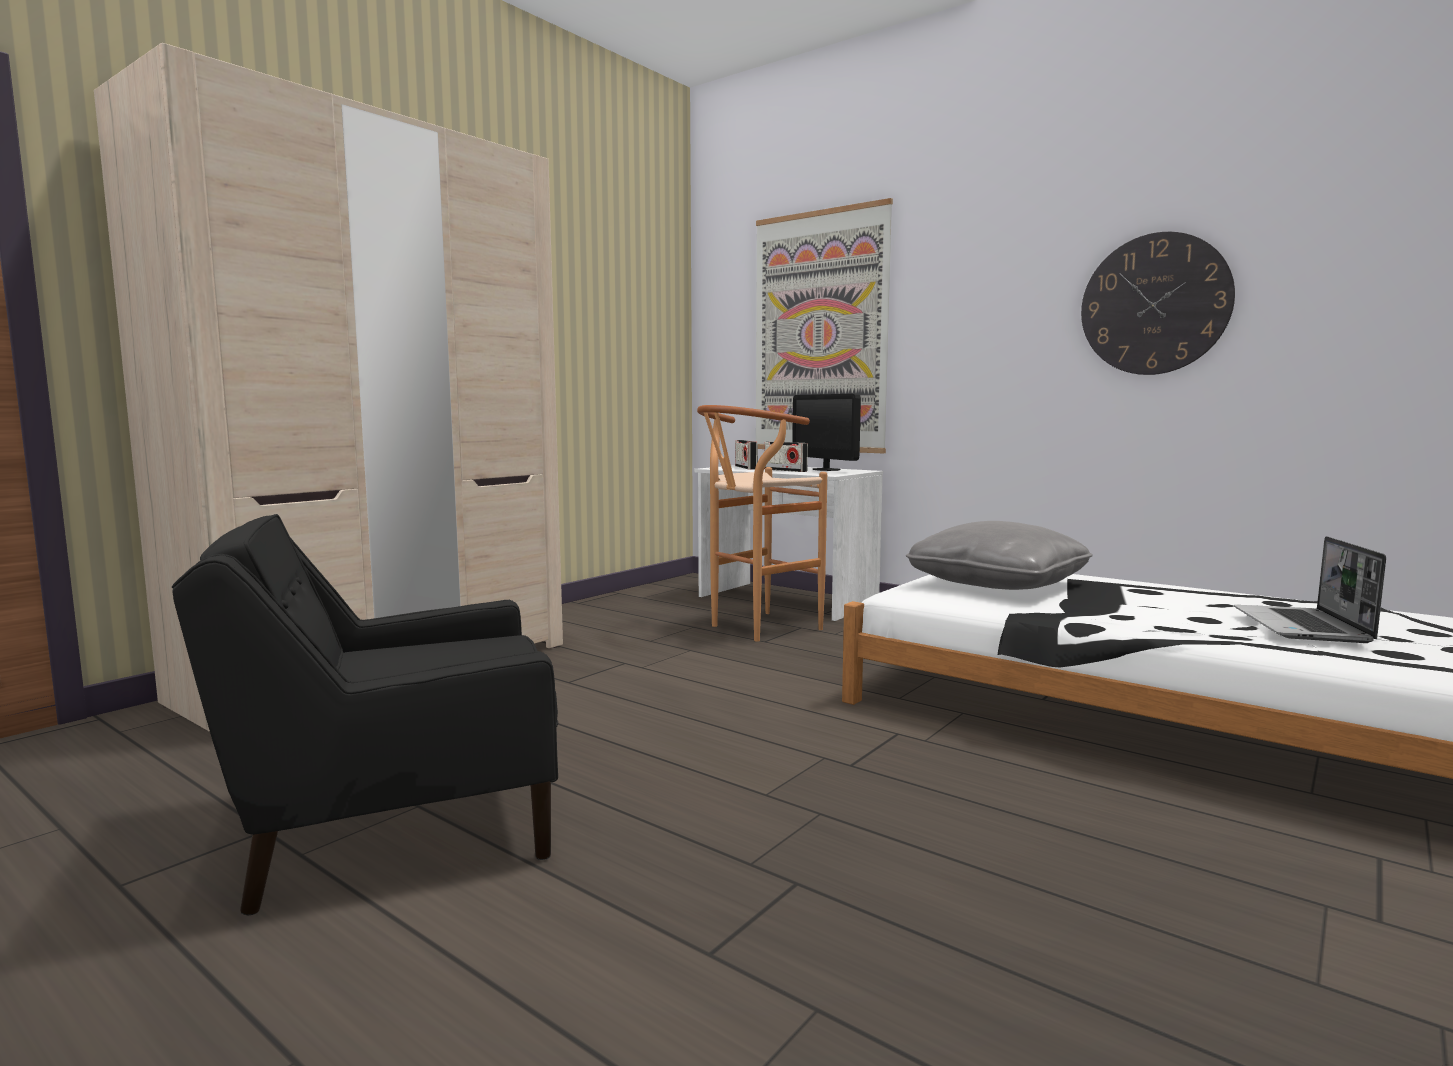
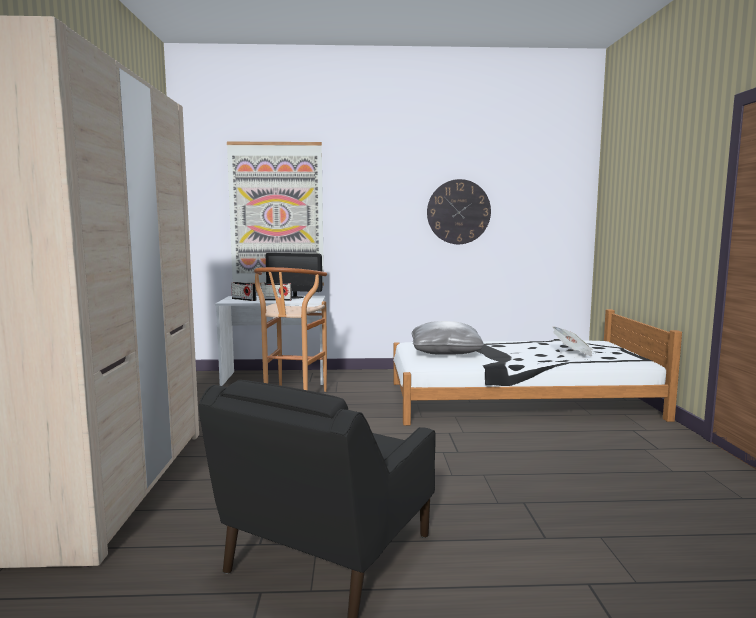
camera: 40 degrees left, 0 degrees up
laptop [1234,536,1386,643] -> newspaper [553,326,593,356]

